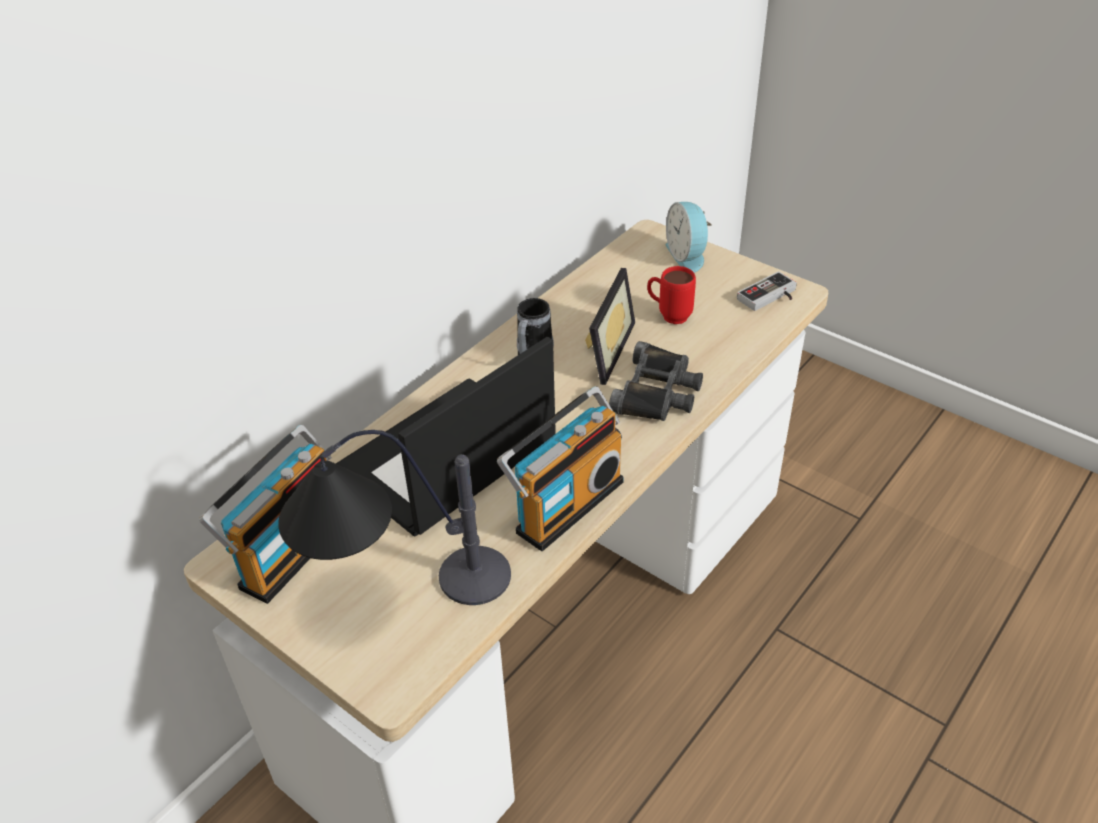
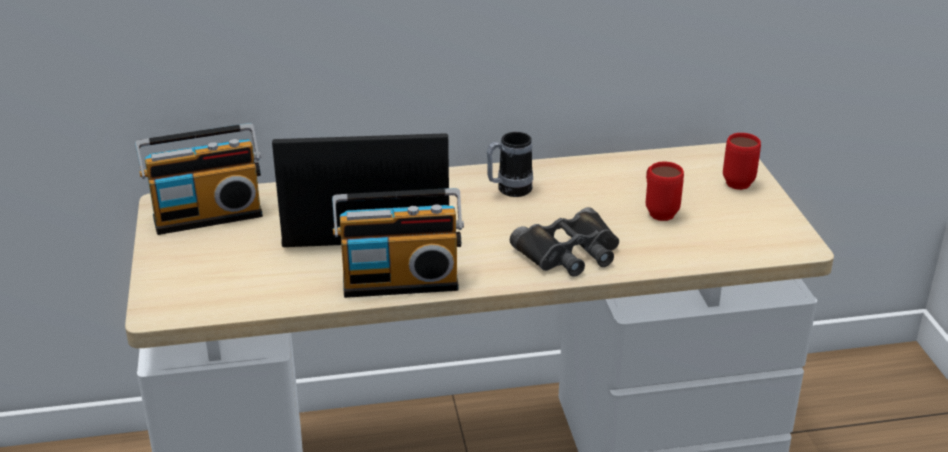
camera: 40 degrees right, 10 degrees down
table lamp [278,430,511,605] -> none
picture frame [585,268,635,385] -> none
alarm clock [665,202,712,273] -> red mug [723,133,761,190]
game controller [737,272,797,311] -> none

